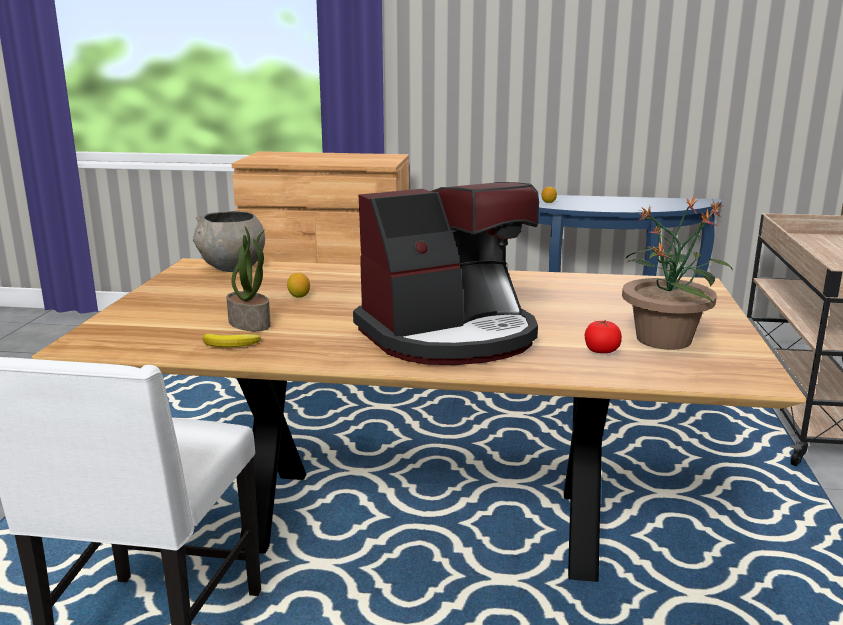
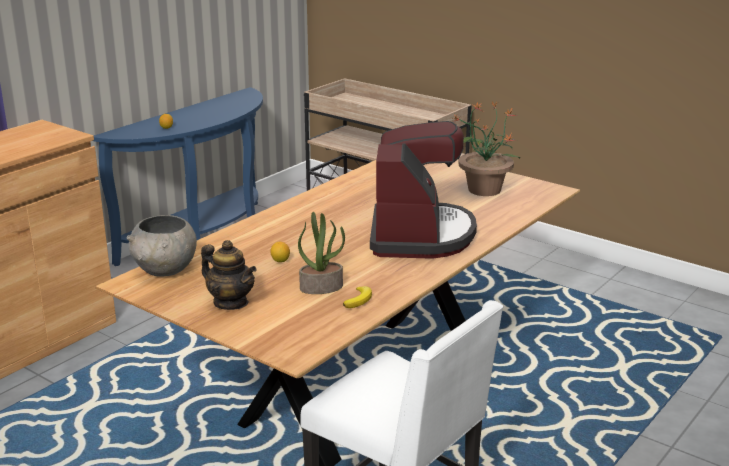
camera: 60 degrees left, 5 degrees up
tomato [585,320,622,353] -> none
none -> teapot [201,240,257,310]

